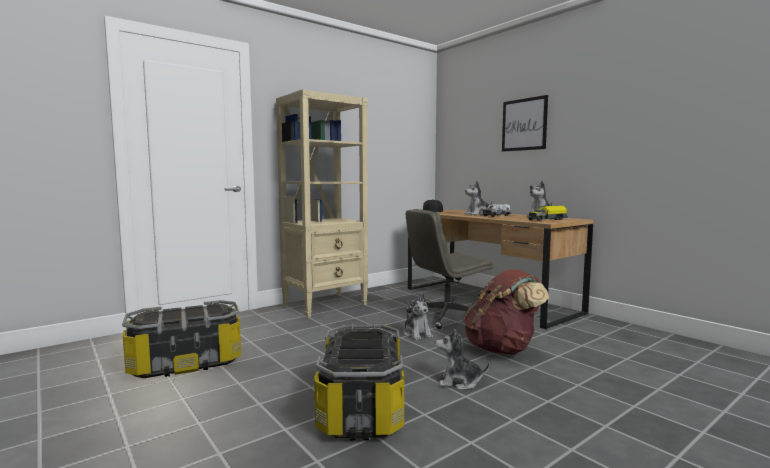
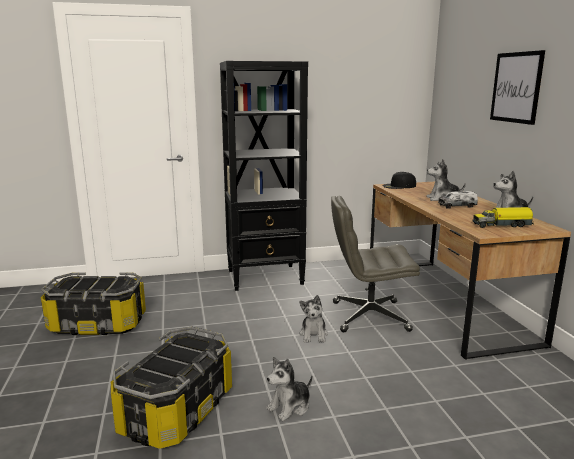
camera: 25 degrees right, 10 degrees up
beige bookcase [276,89,368,317] -> black bookcase [220,61,308,291]
plush toy [435,329,490,390] -> plush toy turned 75 degrees counterclockwise [266,357,312,421]
brown backpack [463,269,549,355] -> none

